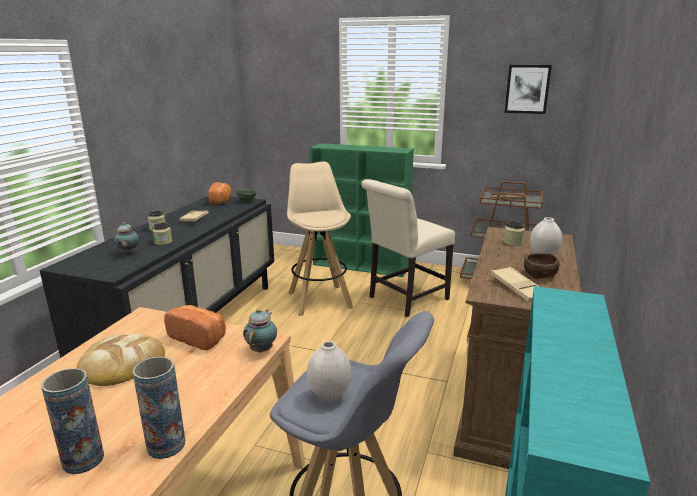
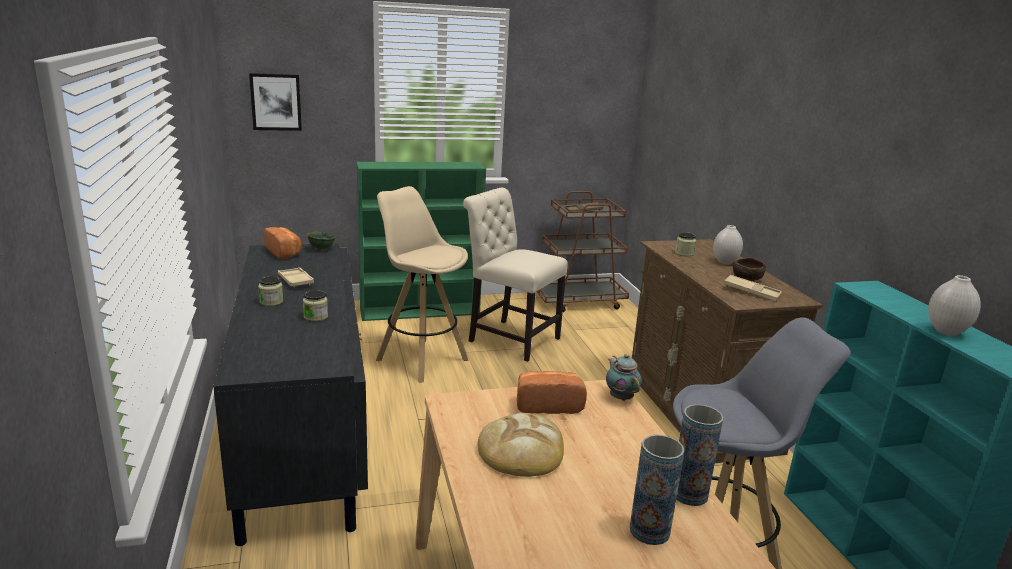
camera: 35 degrees left, 0 degrees up
teapot [114,222,140,254] -> none
white vase [307,341,351,402] -> white vase moved to [928,275,981,336]
beige chair [361,179,455,317] -> beige chair turned 105 degrees clockwise [463,188,568,362]
picture [504,65,552,114] -> picture moved to [249,73,302,131]

